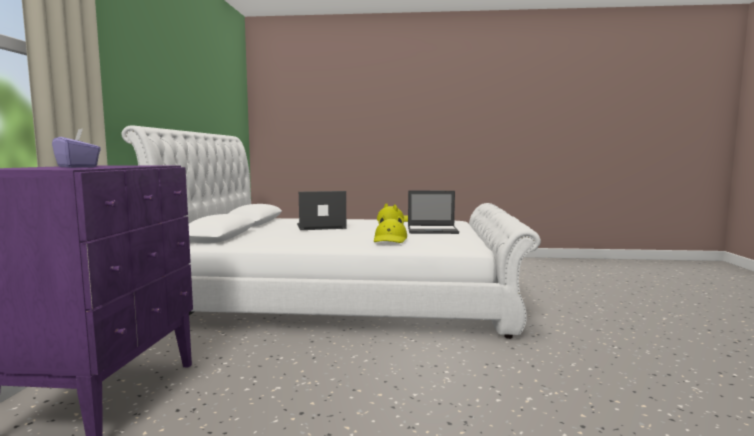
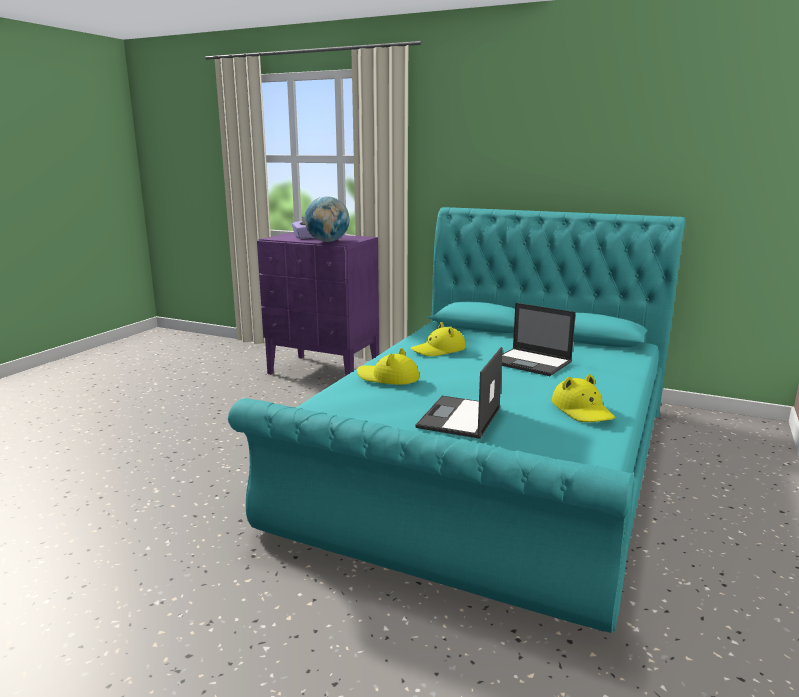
camera: 110 degrees right, 10 degrees up
white bed [121,126,541,339] -> turquoise bed [228,207,685,633]
laptop [297,191,347,230] -> laptop turned 120 degrees clockwise [502,303,576,376]
none -> globe [305,196,350,242]
none -> yellow hat [410,322,466,356]

